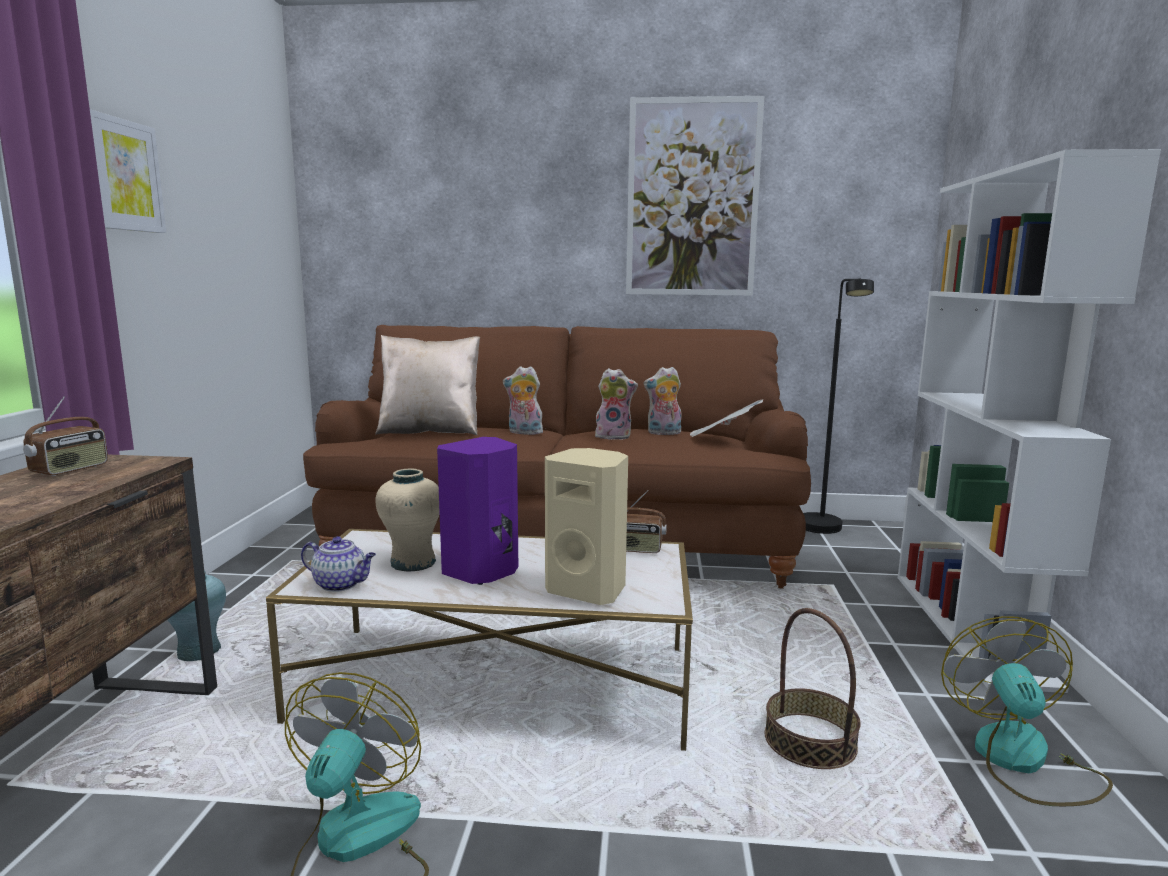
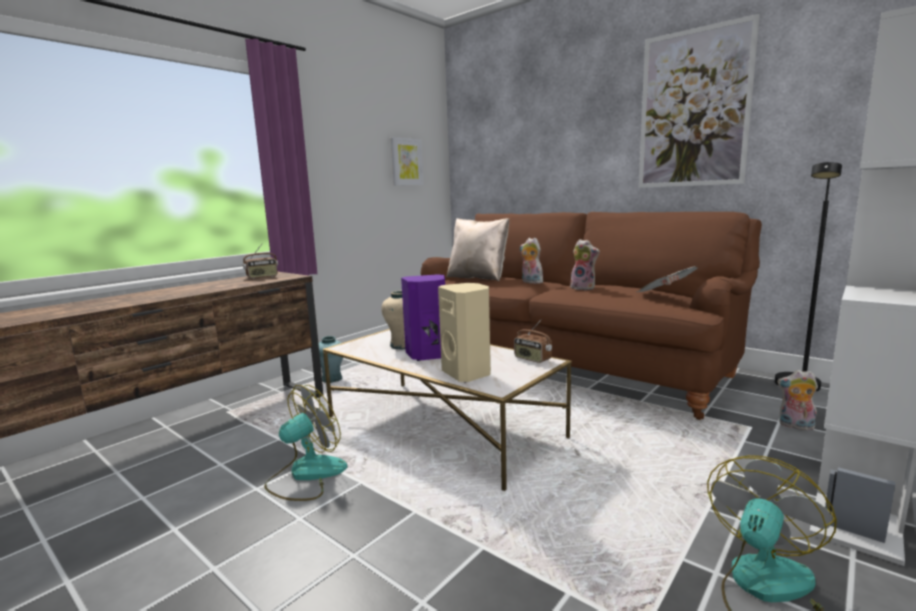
camera: 35 degrees right, 0 degrees up
picture [90,109,166,233] -> picture moved to [391,137,423,186]
teapot [301,536,376,592] -> none
plush toy [643,367,682,435] -> plush toy moved to [777,370,818,430]
basket [764,608,861,769] -> none

